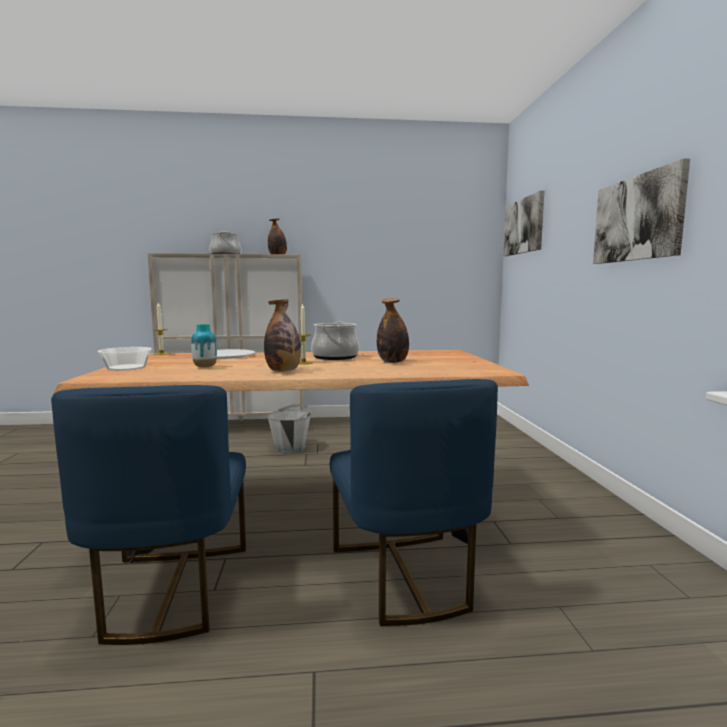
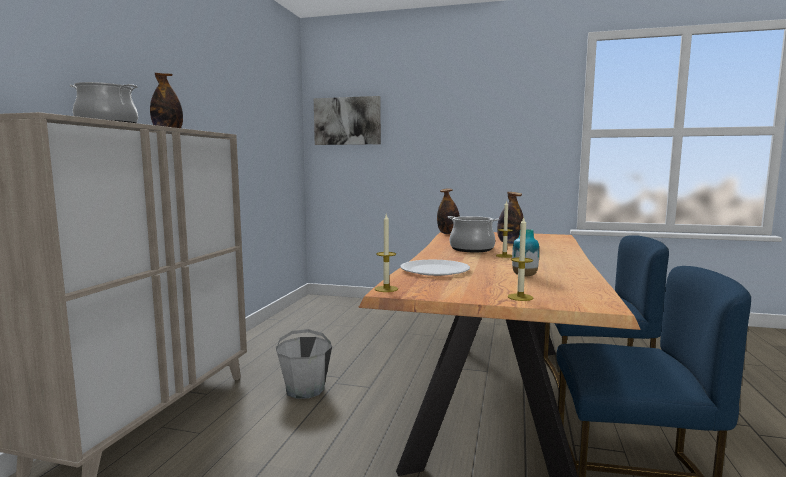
camera: 70 degrees left, 0 degrees up
bowl [98,347,152,371] -> candle [507,218,533,301]
bottle [264,299,301,372] -> bottle moved to [437,189,460,234]
picture [593,159,690,264] -> none

